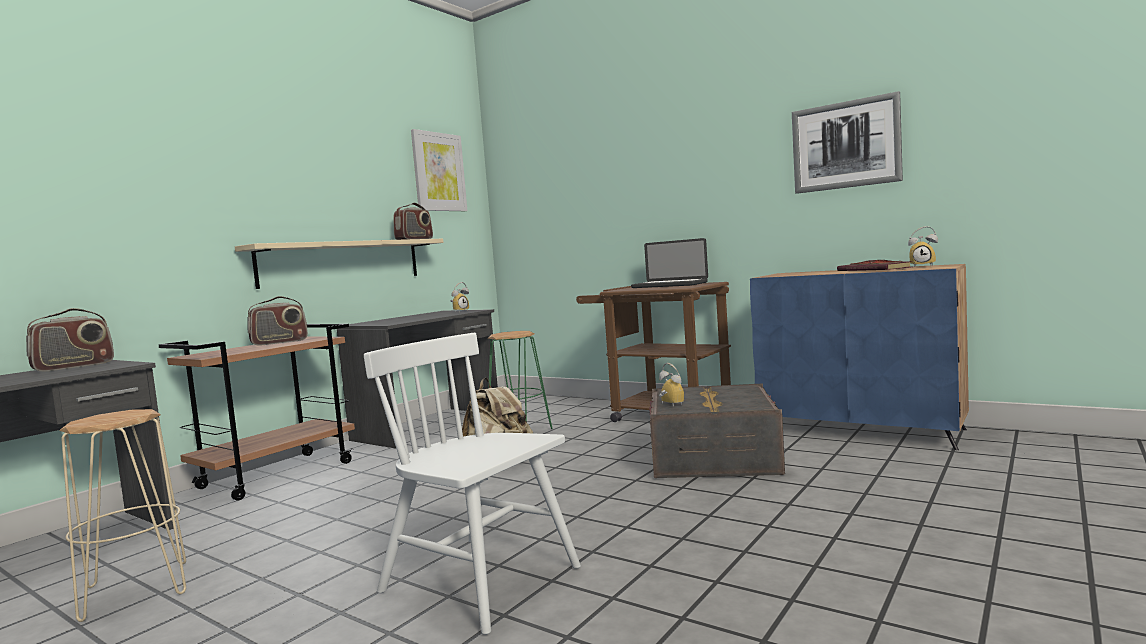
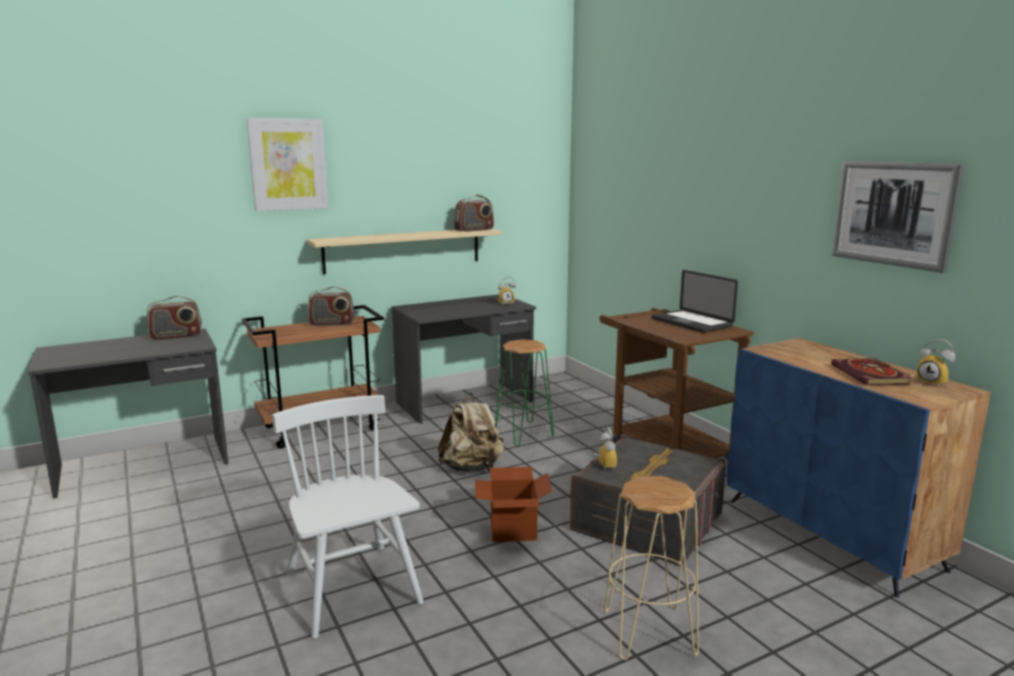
camera: 25 degrees right, 10 degrees up
beige stool [59,409,186,622] -> beige stool moved to [604,476,699,661]
picture [411,129,467,211] -> picture moved to [247,118,328,211]
none -> cardboard box [475,467,552,542]

